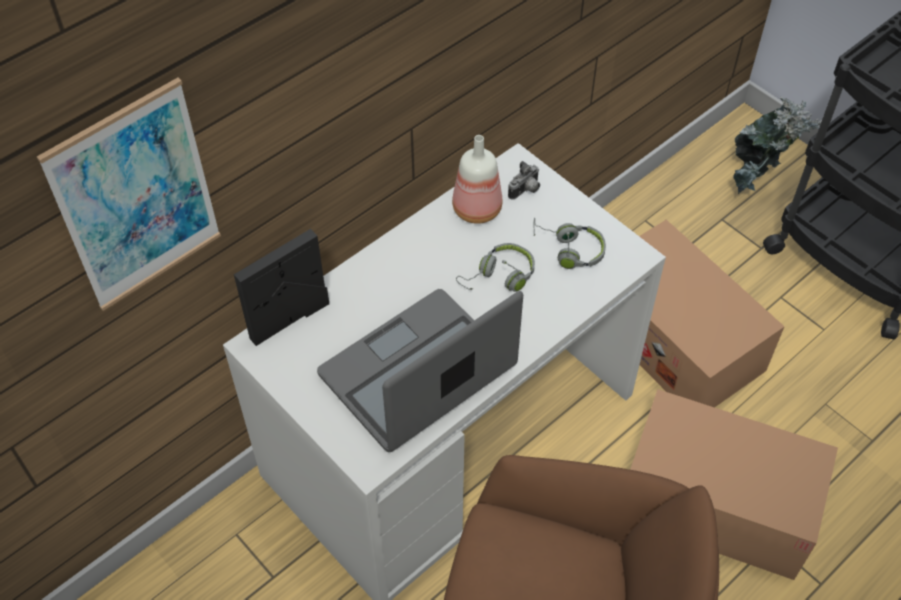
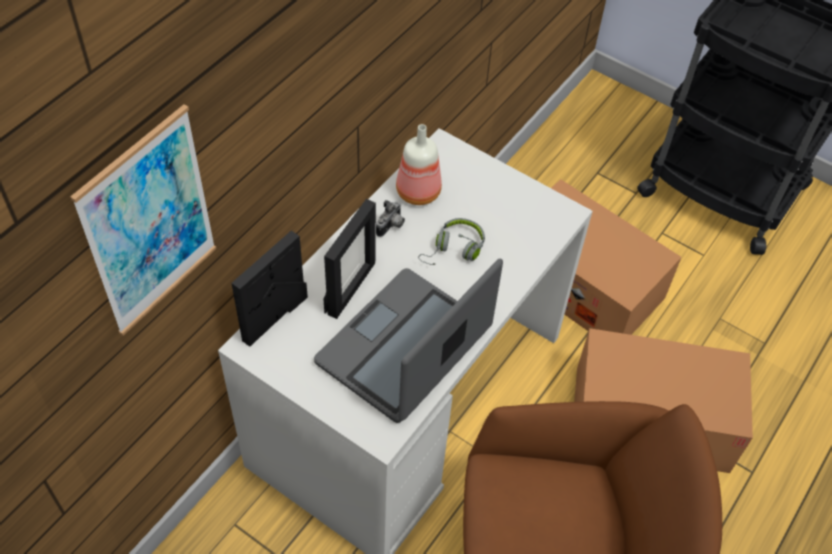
camera: 15 degrees left, 0 degrees up
camera [508,161,540,199] -> camera moved to [376,200,405,237]
grey headphones [534,218,606,269] -> none
potted plant [733,97,822,194] -> none
none -> picture frame [324,199,376,319]

